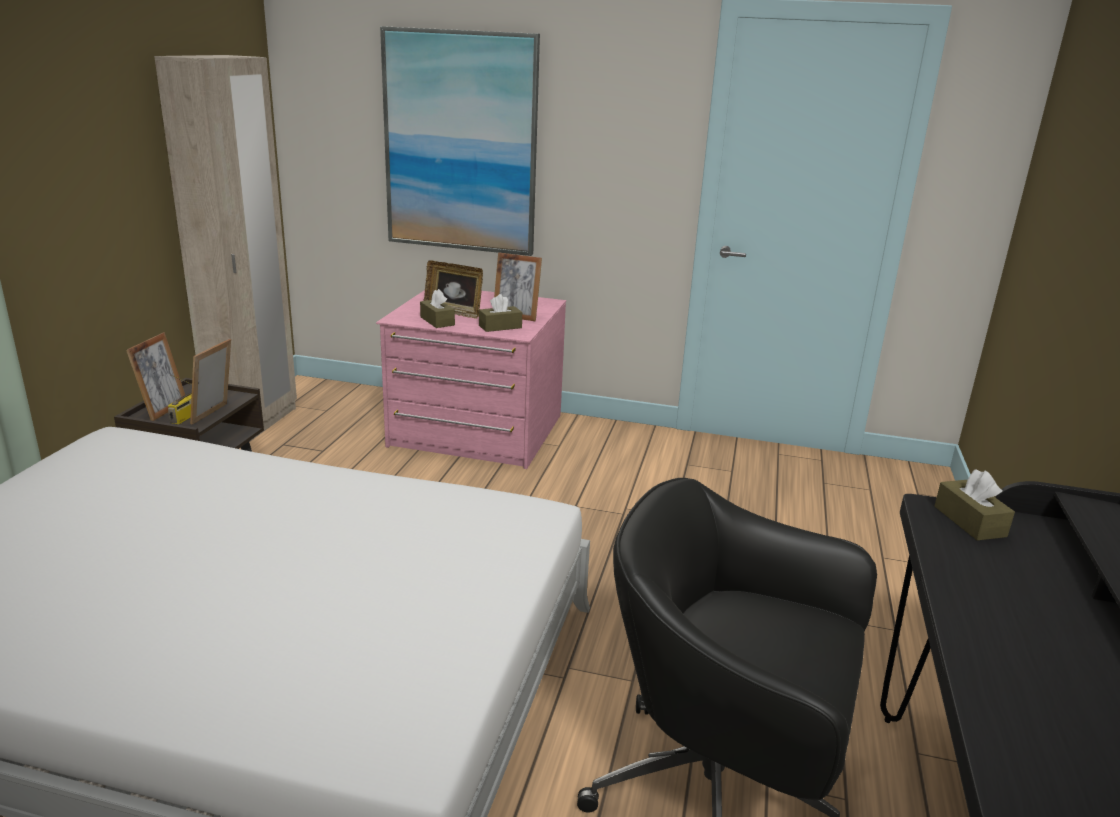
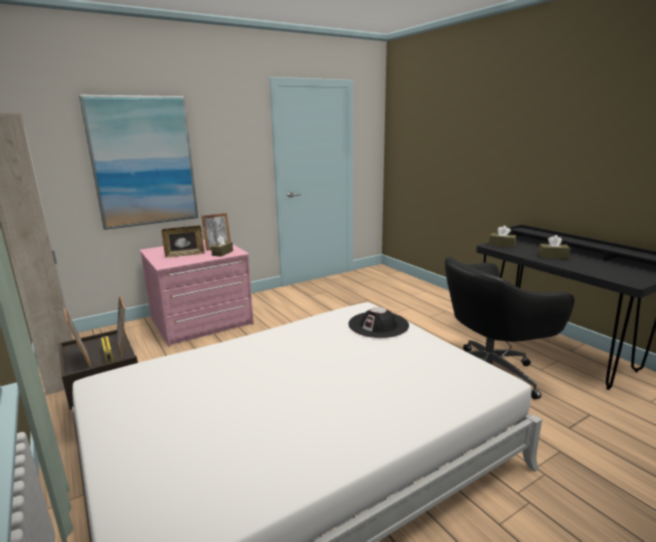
camera: 45 degrees left, 5 degrees down
brown tissue box [420,289,455,328] -> brown tissue box moved to [538,235,571,259]
none -> black hat [348,307,409,338]

